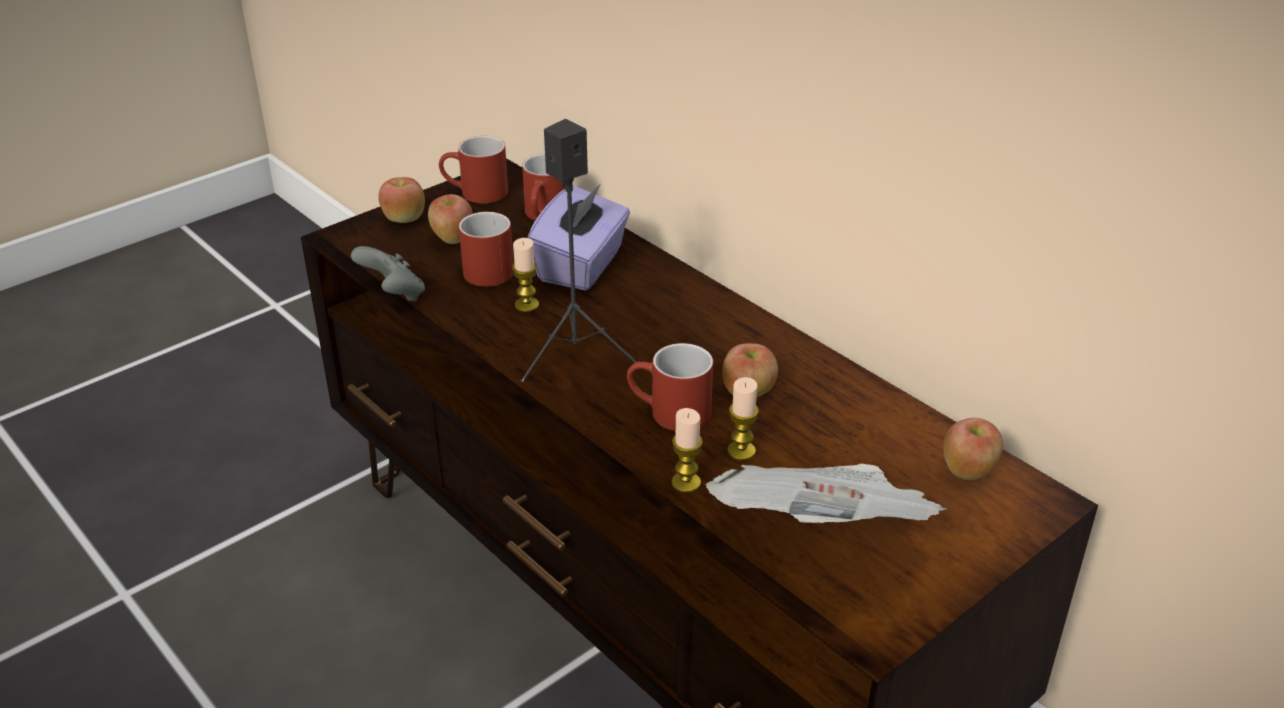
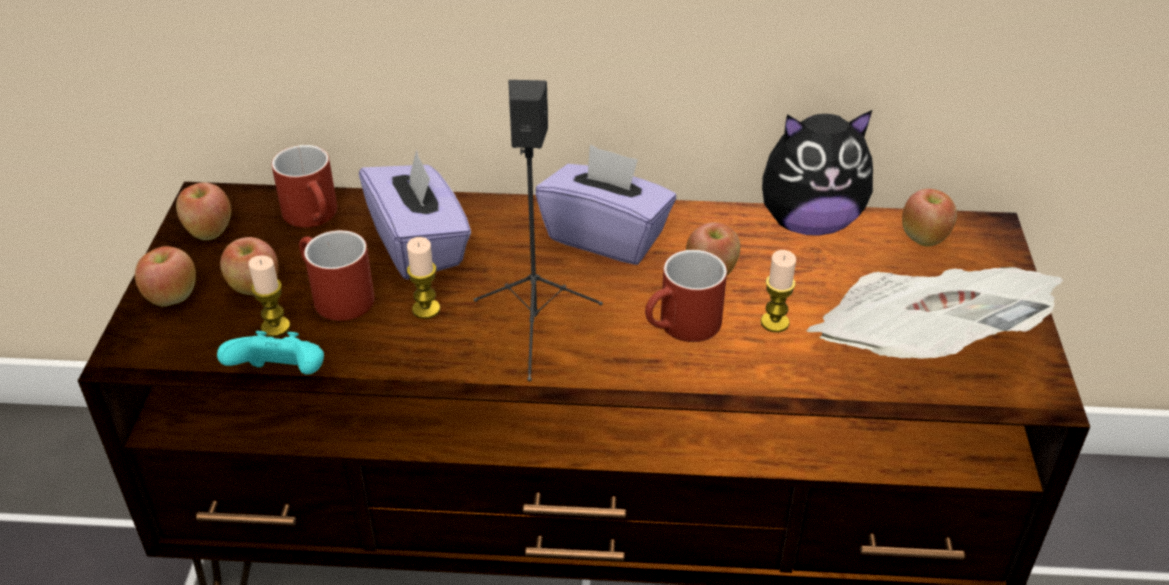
camera: 45 degrees left, 5 degrees up
grey game controller [351,246,425,302] -> turquoise game controller [217,331,324,375]
red mug [439,136,508,203] -> apple [176,183,231,240]
candle [672,408,703,493] -> candle moved to [248,255,290,337]
none -> purple tissue box [535,144,676,265]
none -> plush toy [762,110,873,235]

